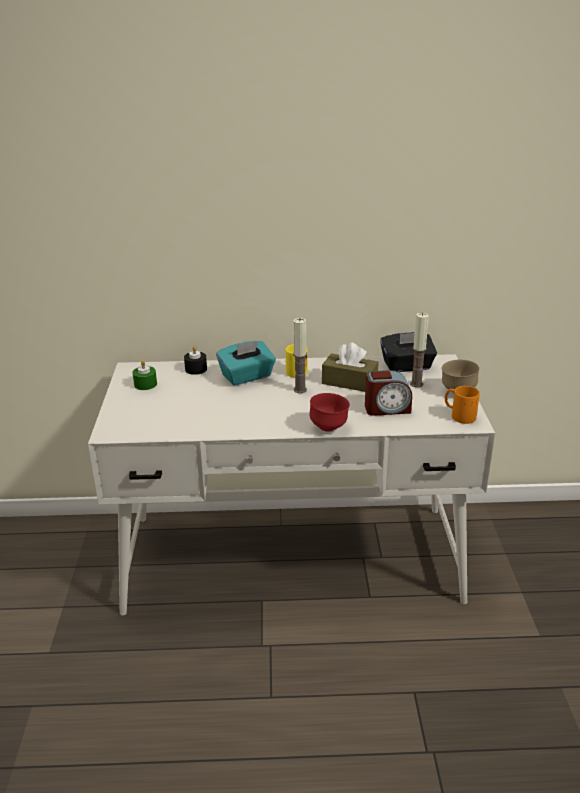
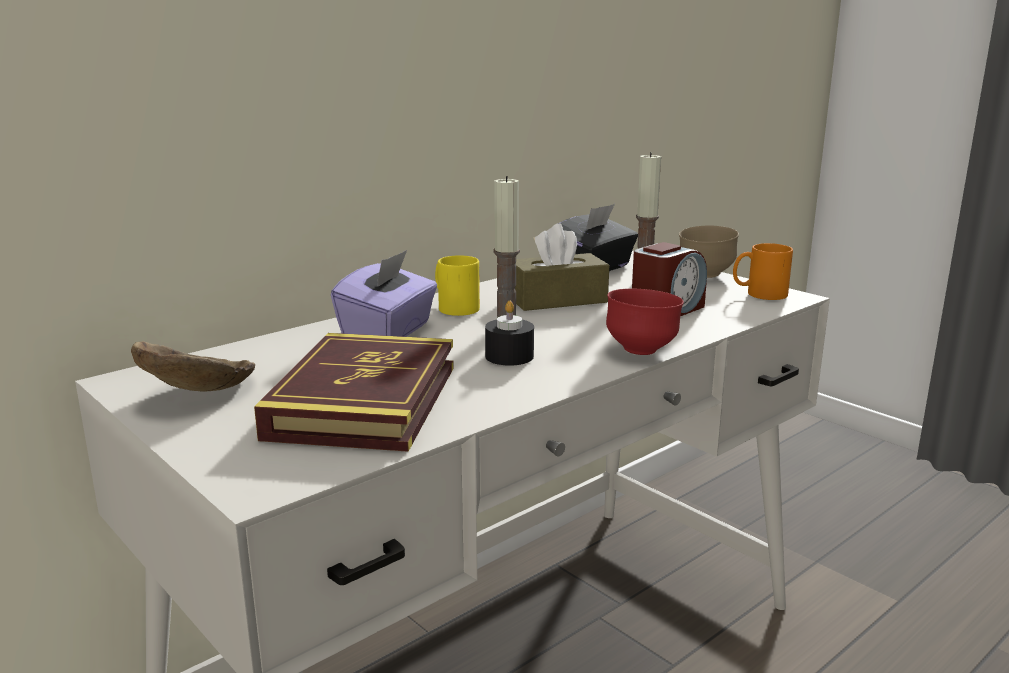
camera: 40 degrees left, 10 degrees down
green candle [132,360,157,390] -> brown bowl [131,342,255,392]
black candle [184,346,207,375] -> black candle moved to [485,301,534,366]
turquoise tissue box [216,341,276,385] -> purple tissue box [331,250,437,337]
none -> book [254,333,454,452]

